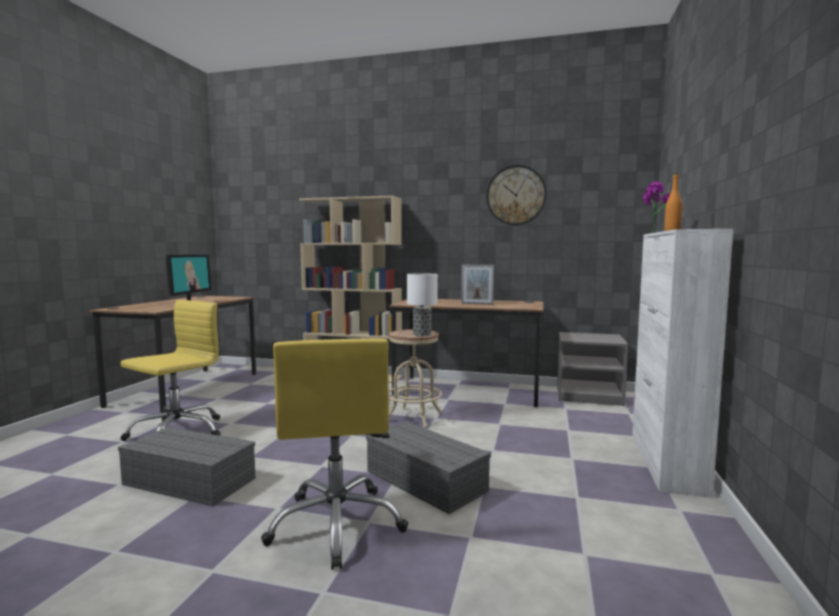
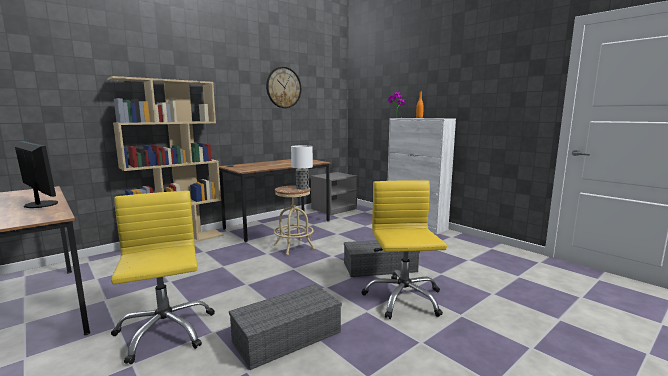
camera: 55 degrees left, 5 degrees up
yellow office chair [261,339,408,570] -> yellow office chair turned 120 degrees counterclockwise [361,180,447,319]
picture frame [461,265,494,305] -> none

